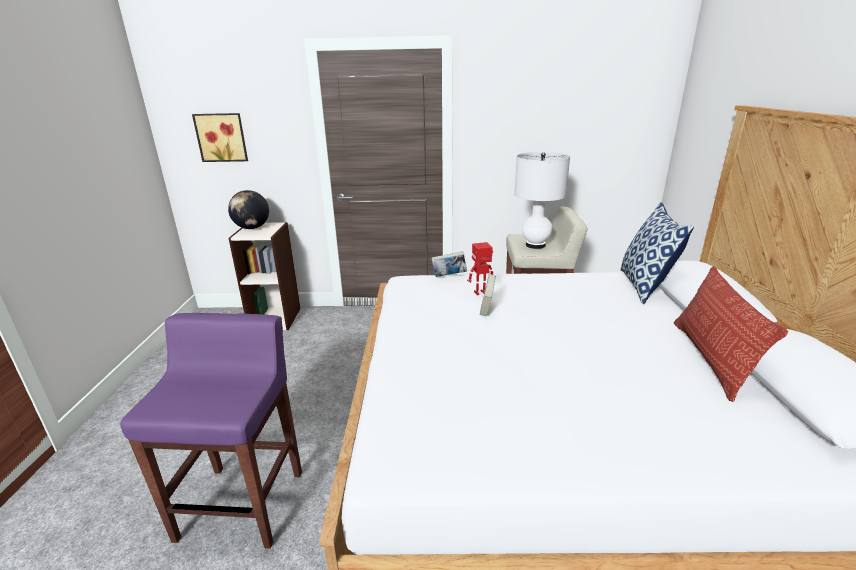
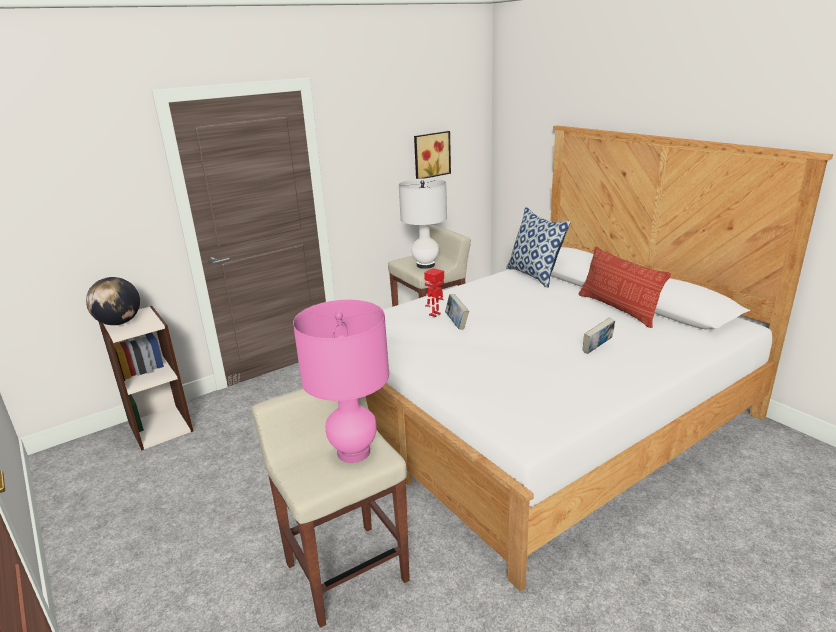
camera: 35 degrees left, 0 degrees up
purple stool [120,313,302,549] -> beige stool [252,388,410,628]
picture [192,113,248,162] -> picture moved to [414,131,451,179]
book [432,251,467,277] -> book moved to [583,317,615,354]
none -> pink table lamp [293,300,389,463]

